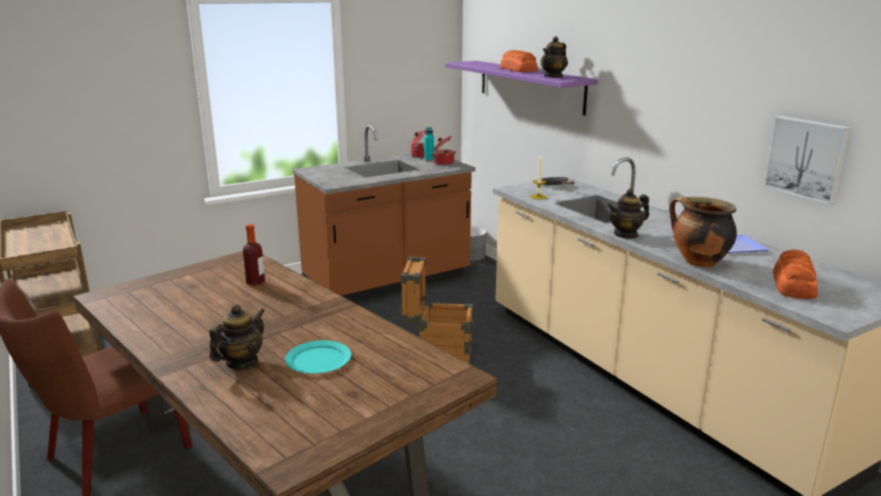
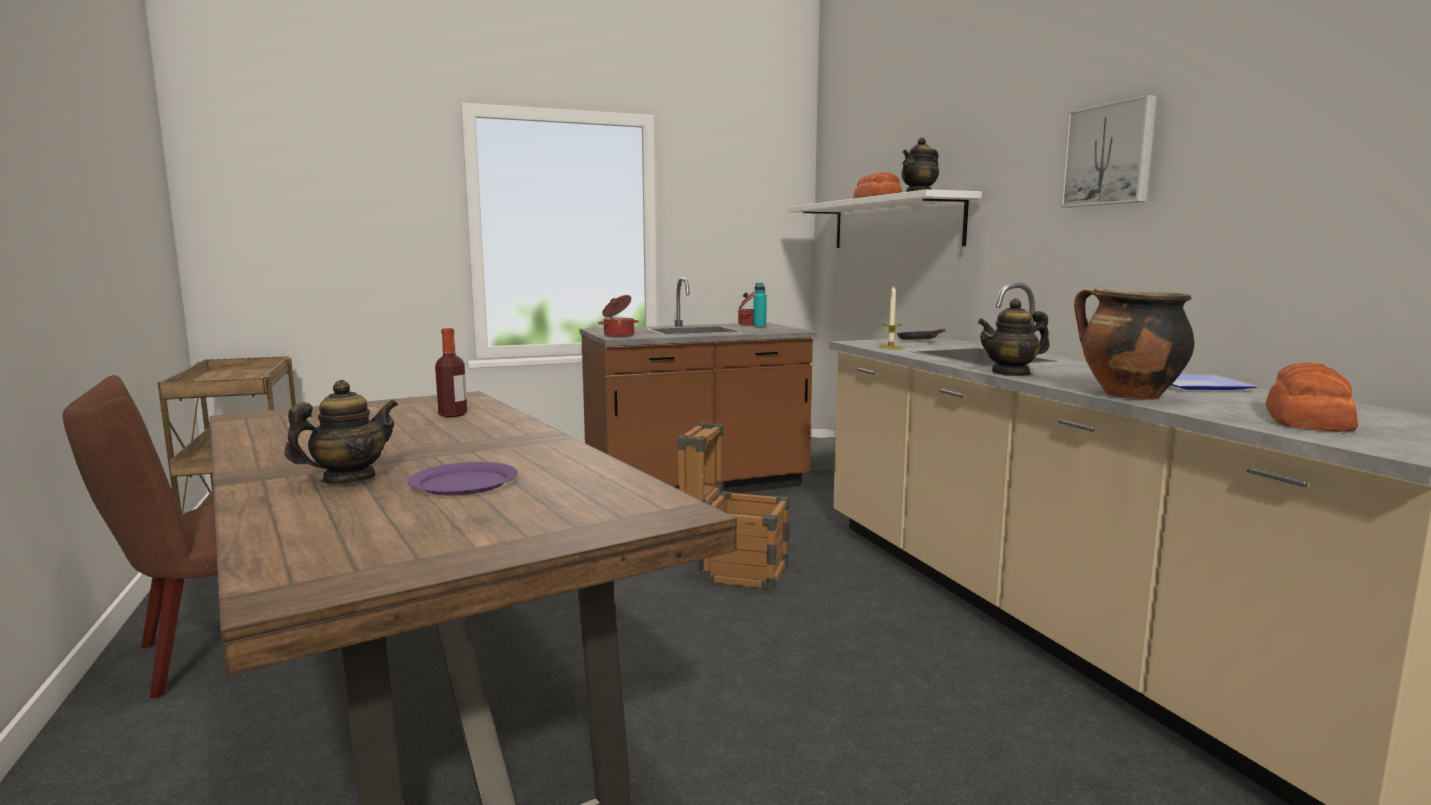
camera: 10 degrees right, 10 degrees down
turquoise plate [285,340,351,374] -> purple plate [407,462,518,496]
cooking pot [431,136,456,165] -> cooking pot moved to [598,295,639,337]
purple shelf [445,61,598,116] -> white shelf [787,189,982,248]
picture [763,116,852,205] -> picture moved to [1060,95,1157,207]

